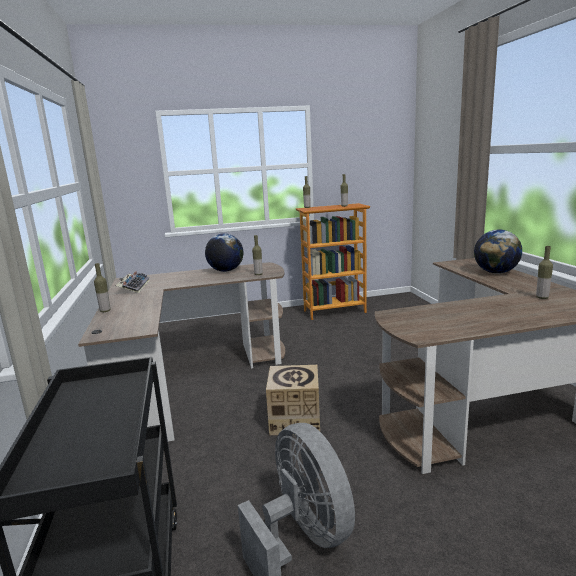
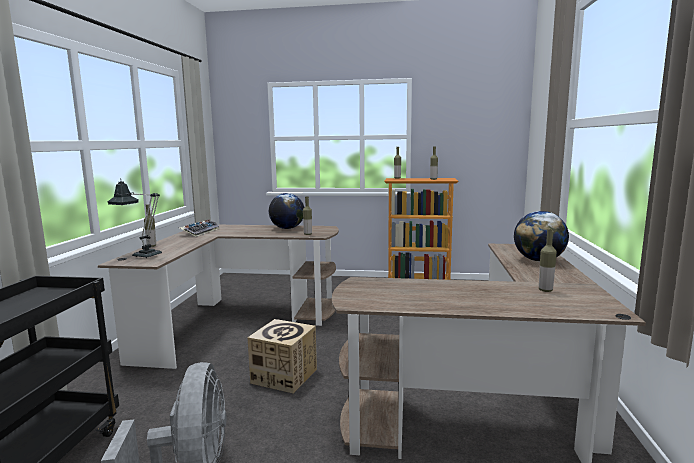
camera: 20 degrees right, 5 degrees down
none -> table lamp [107,181,162,258]

